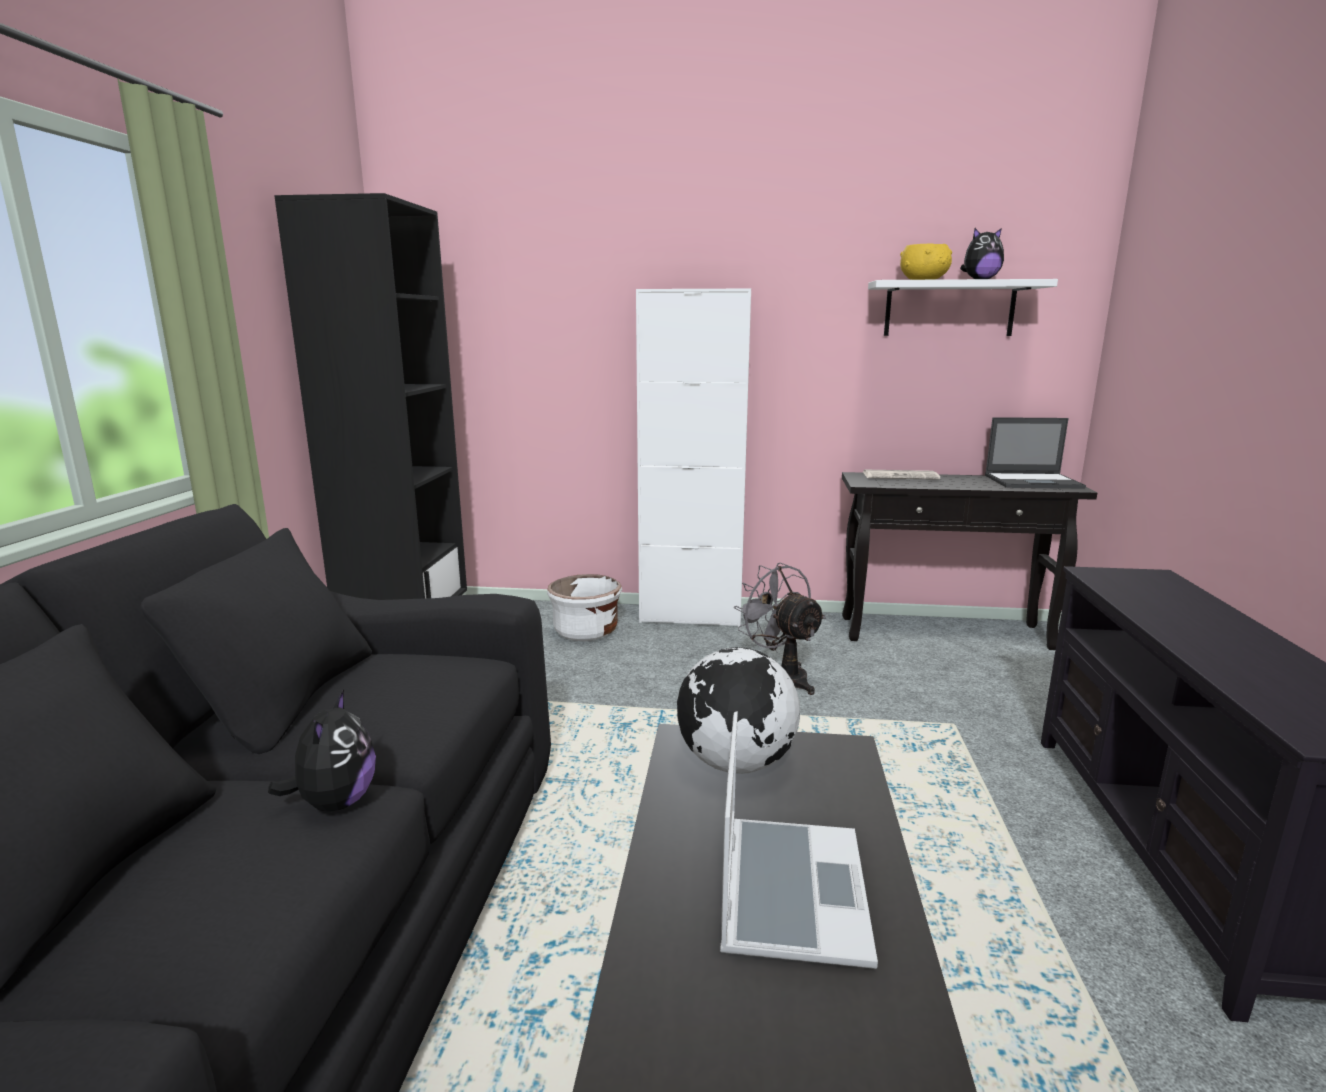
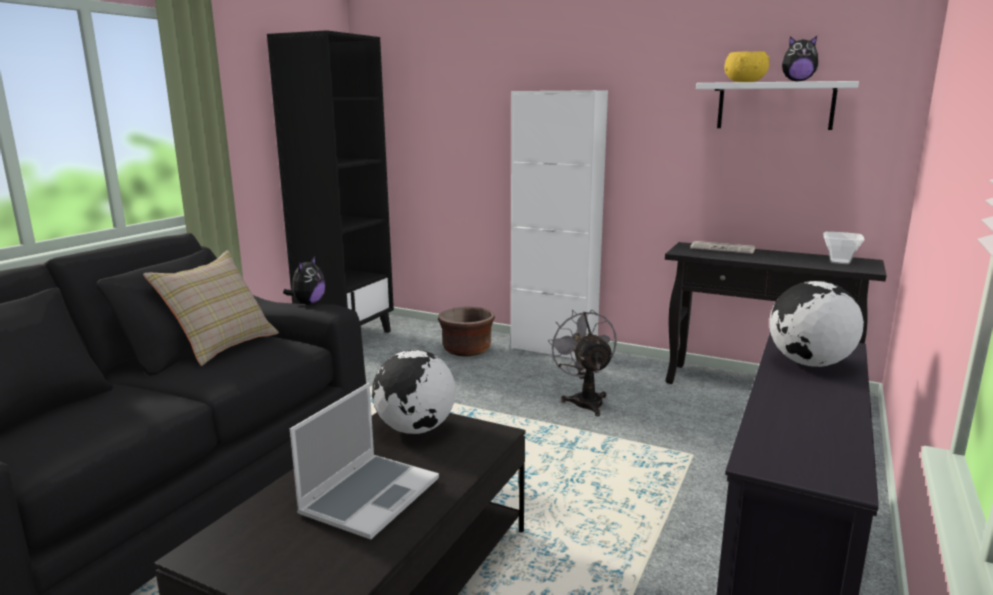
camera: 20 degrees right, 0 degrees up
plush toy [268,689,376,811] -> plush toy moved to [283,257,326,305]
white planter [547,574,622,641] -> brown planter [438,307,495,356]
laptop [985,417,1086,489] -> bowl [823,232,865,264]
none -> beige pillow [143,250,279,366]
none -> globe [770,281,864,367]

